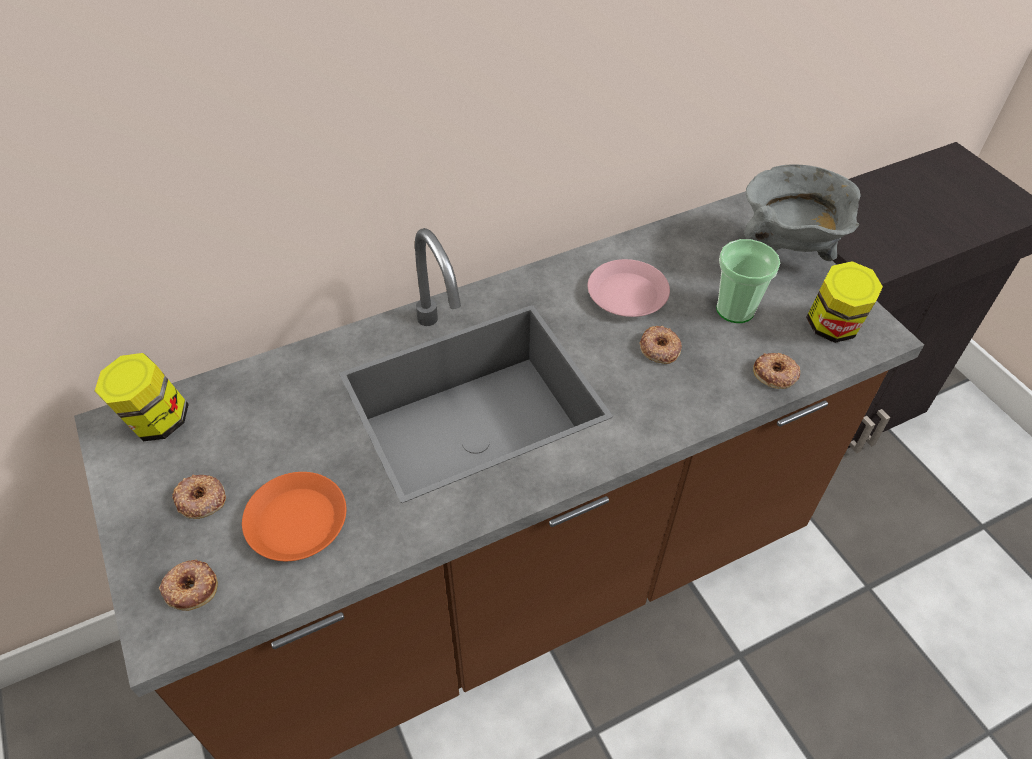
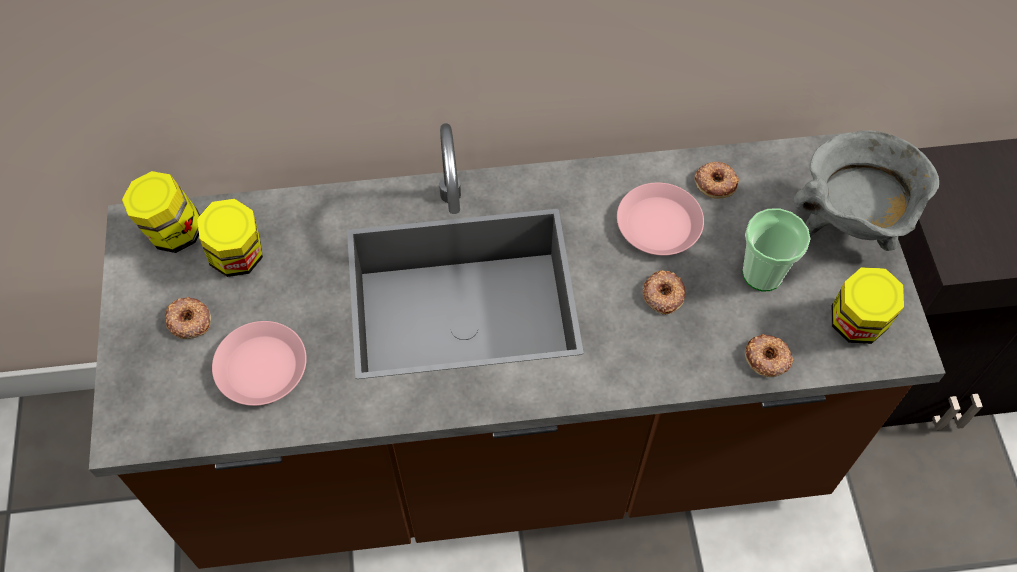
camera: 20 degrees right, 10 degrees up
donut [159,560,218,611] -> donut moved to [694,162,739,199]
orange plate [242,472,346,561] -> pink plate [212,321,307,406]
none -> jar [197,199,263,277]

